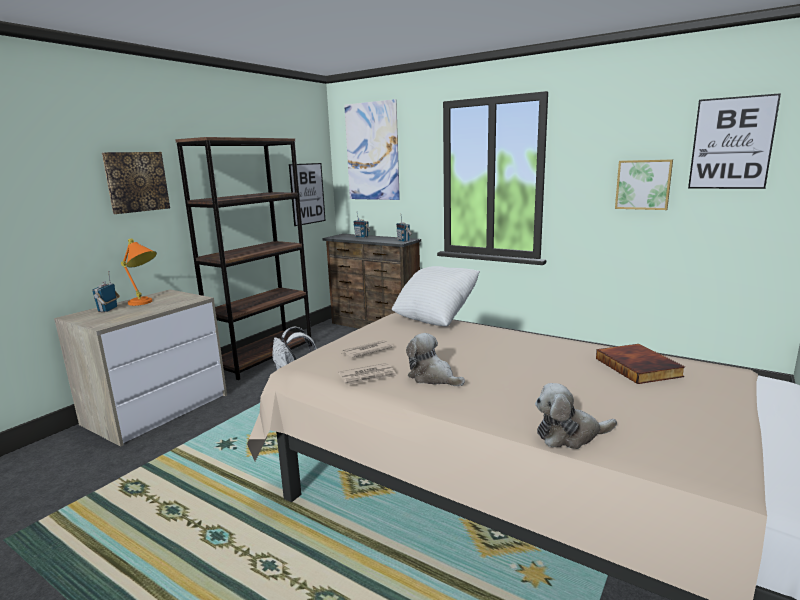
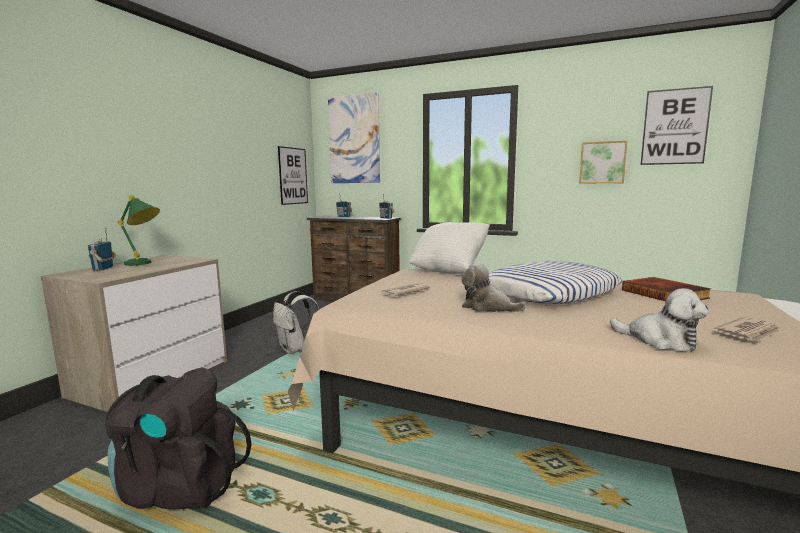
camera: 10 degrees left, 5 degrees down
picture [102,152,170,214] -> none
orange table lamp [121,238,157,306] -> green table lamp [118,195,160,266]
brown bookcase [175,137,312,380] -> none
newspaper [338,363,397,385] -> newspaper moved to [713,317,780,341]
plush toy [535,383,617,449] -> plush toy turned 120 degrees counterclockwise [610,288,709,351]
none -> black backpack [105,367,251,510]
none -> pillow [489,261,622,304]

